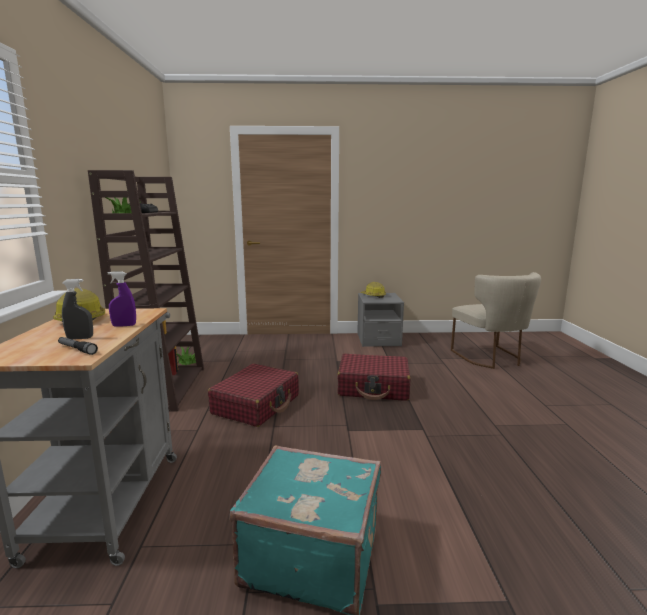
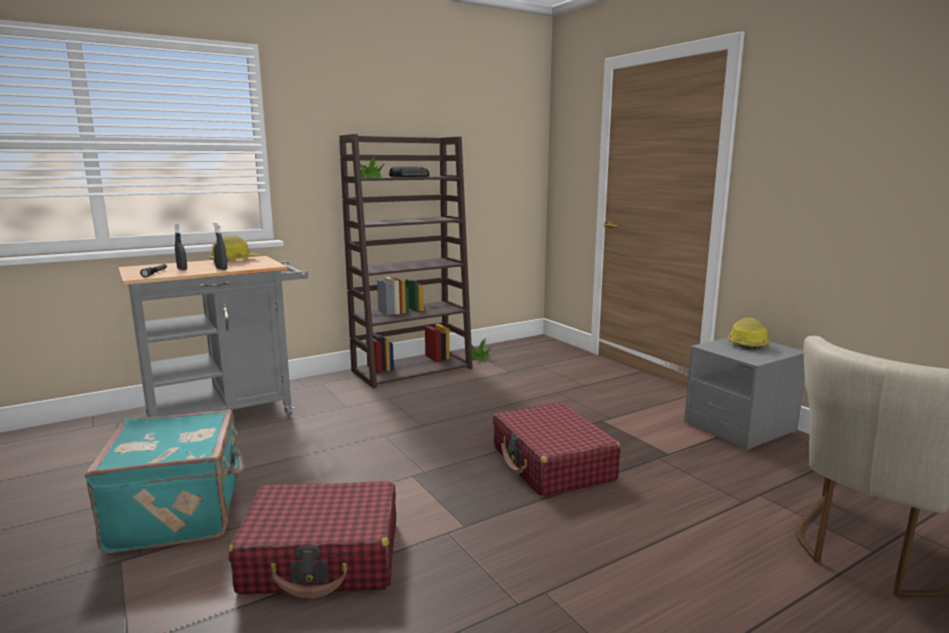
camera: 60 degrees right, 0 degrees up
purple spray bottle [108,271,136,327] -> grey spray bottle [213,223,227,270]
red suitcase [208,364,299,427] -> red suitcase moved to [228,481,396,598]

